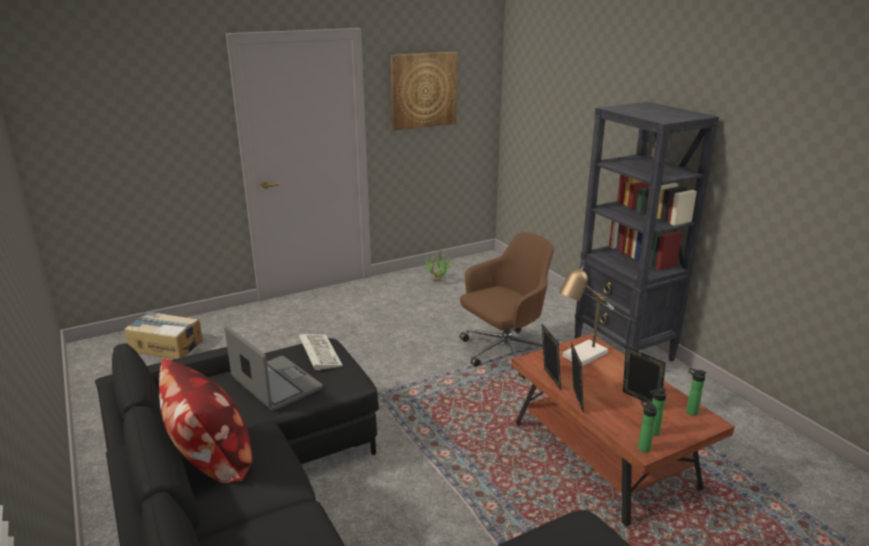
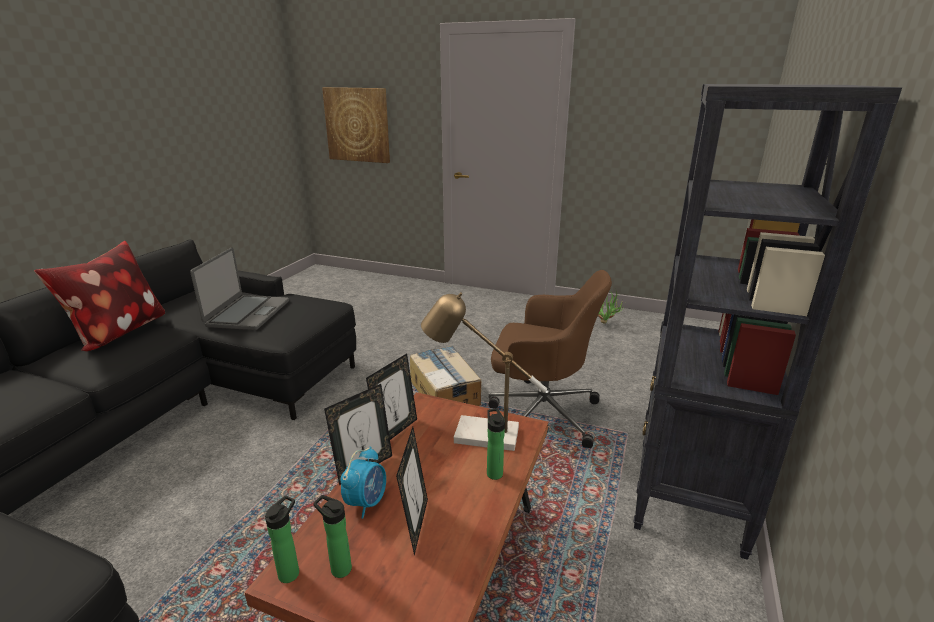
camera: 50 degrees right, 0 degrees up
cardboard box [124,311,203,359] -> cardboard box moved to [410,346,481,406]
keyboard [299,334,343,371] -> none
picture [391,52,458,130] -> picture moved to [322,87,390,163]
bottle [686,368,706,416] -> bottle moved to [487,408,505,480]
none -> alarm clock [340,447,386,519]

